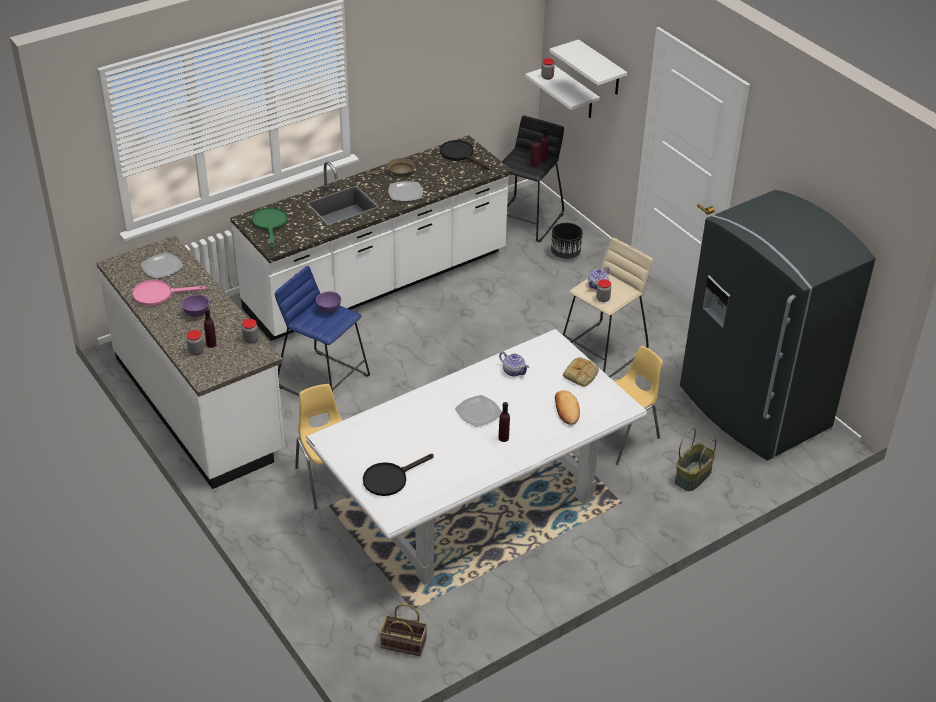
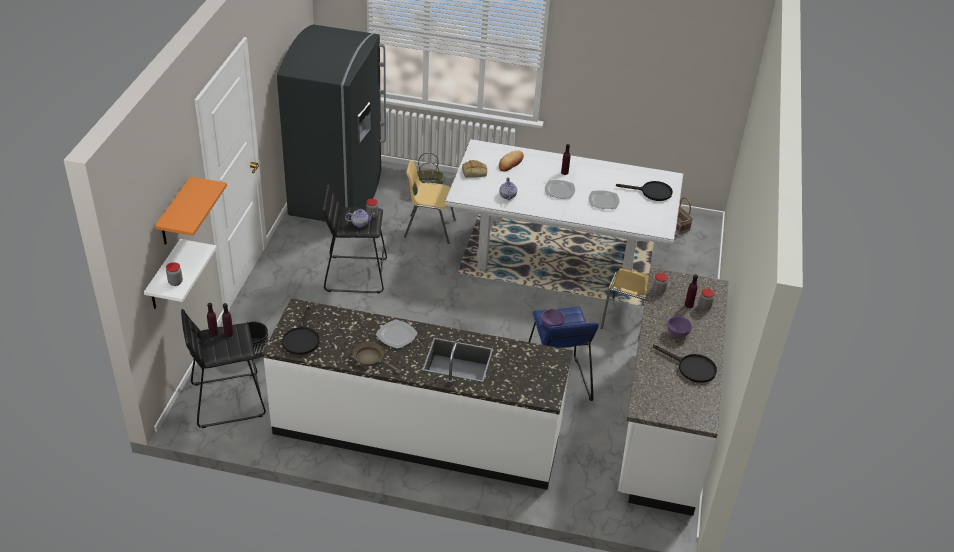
camera: 135 degrees left, 0 degrees up
pink frying pan [132,280,206,306] -> black frying pan [653,345,717,383]
plate [141,252,183,279] -> plate moved to [589,190,620,209]
green frying pan [252,207,288,248] -> none
white shelf [550,39,627,95] -> orange shelf [155,176,227,245]
beige stool [563,238,653,377] -> black stool [323,184,387,293]

